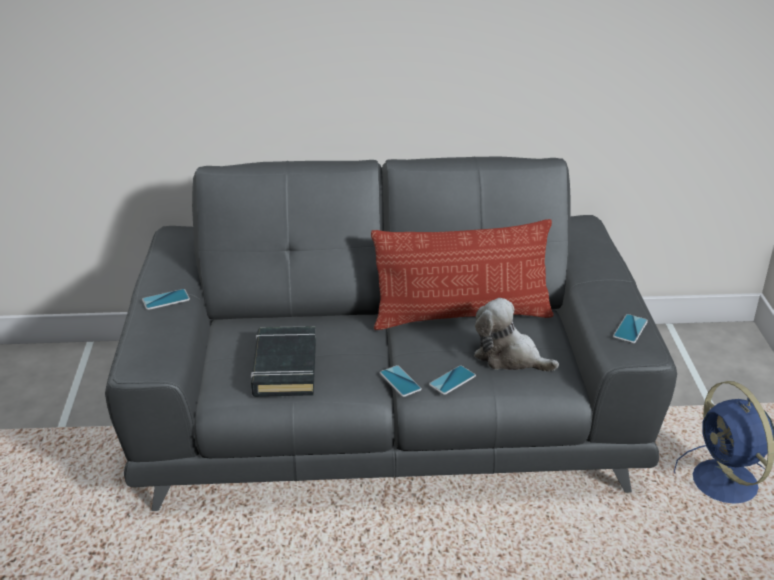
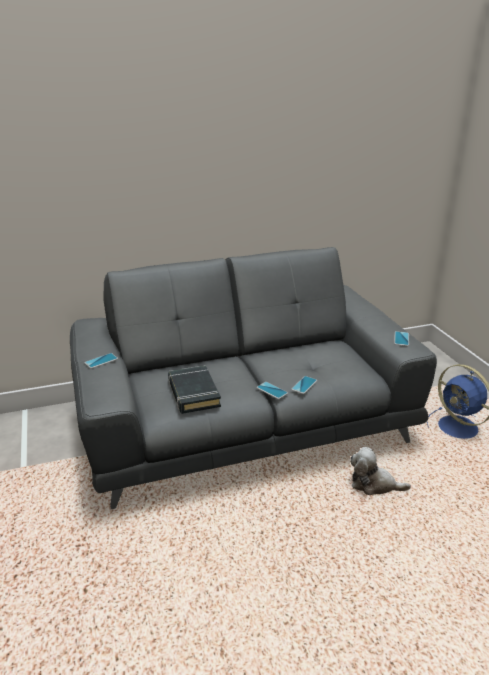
camera: 15 degrees left, 5 degrees down
pillow [371,219,554,330] -> none
plush toy [474,298,559,372] -> plush toy moved to [350,447,411,495]

